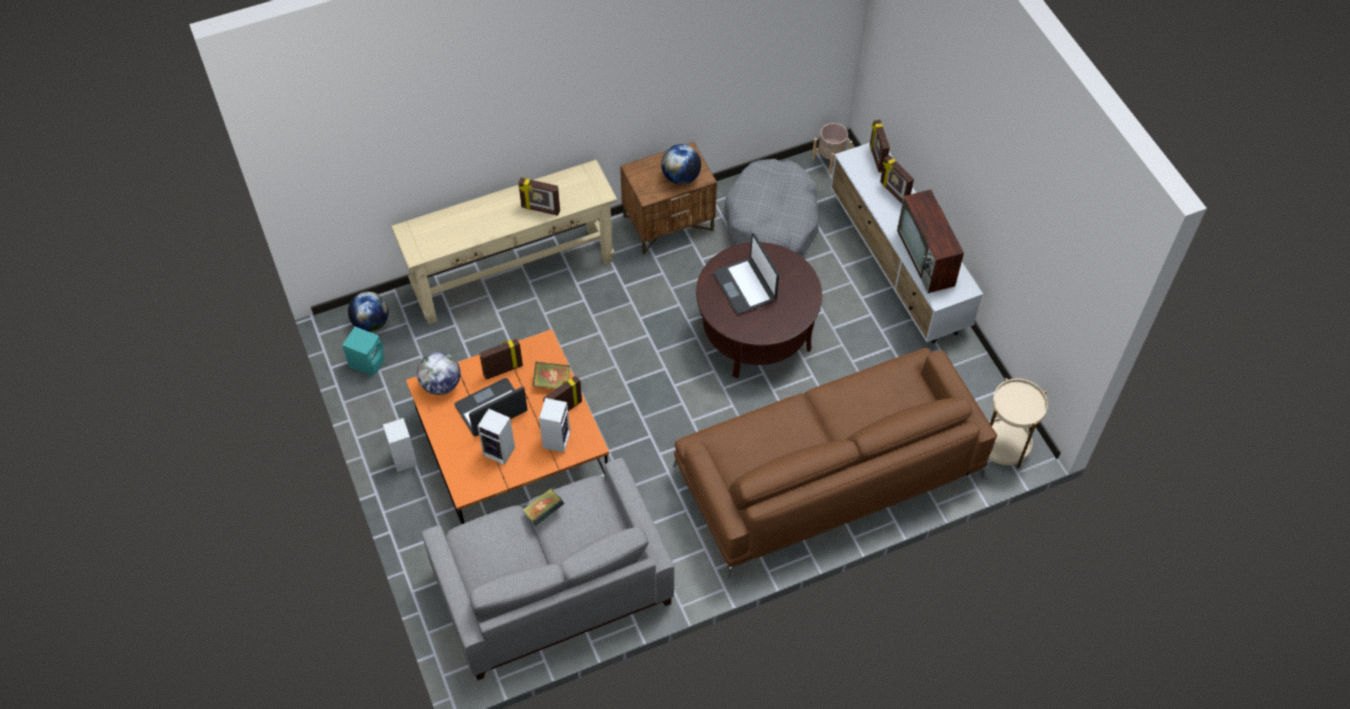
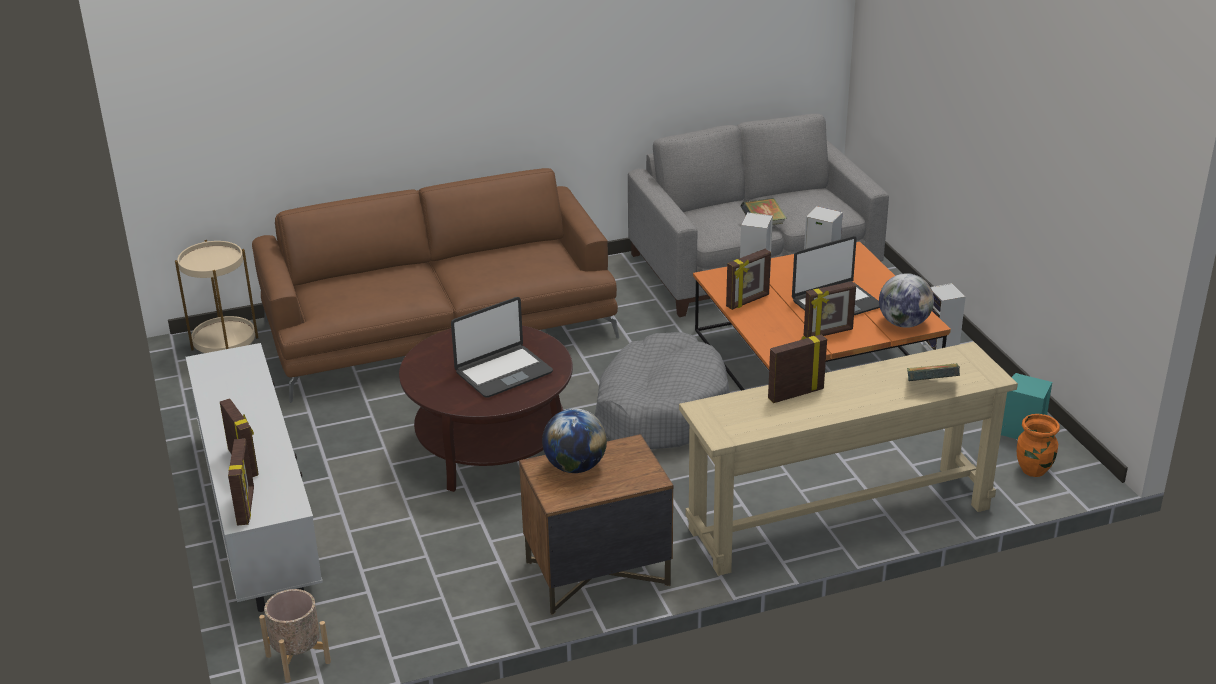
camera: 175 degrees left, 25 degrees down
globe [348,292,389,332] -> orange vase [1017,414,1060,477]
picture frame [518,178,560,216] -> picture frame turned 45 degrees counterclockwise [768,334,827,403]
book [533,362,570,389] -> book moved to [907,363,960,381]
laptop [713,233,779,314] -> laptop turned 75 degrees clockwise [451,297,553,398]
grey dog bed [724,159,818,256] -> grey dog bed moved to [595,332,730,449]
television [897,189,964,293] -> none

